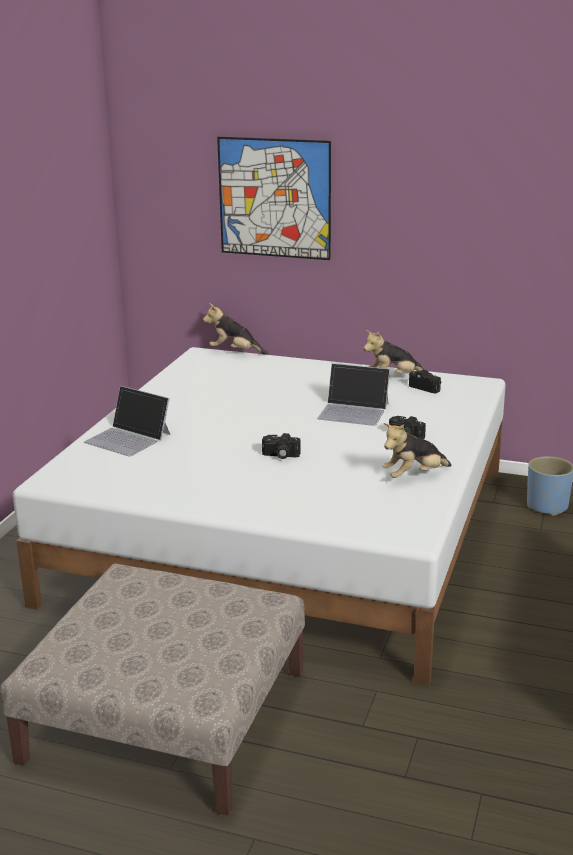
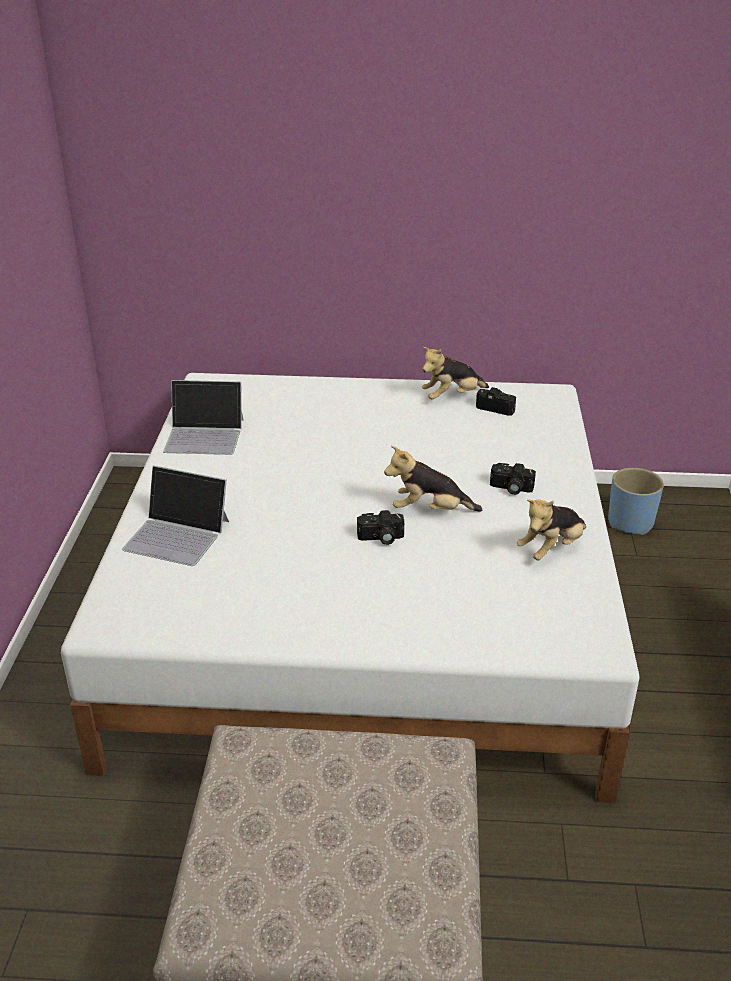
camera: 15 degrees left, 10 degrees up
plush toy [203,303,269,355] -> plush toy moved to [384,446,482,512]
picture [217,137,331,260] -> none
laptop [317,363,390,426] -> laptop moved to [163,380,244,455]

